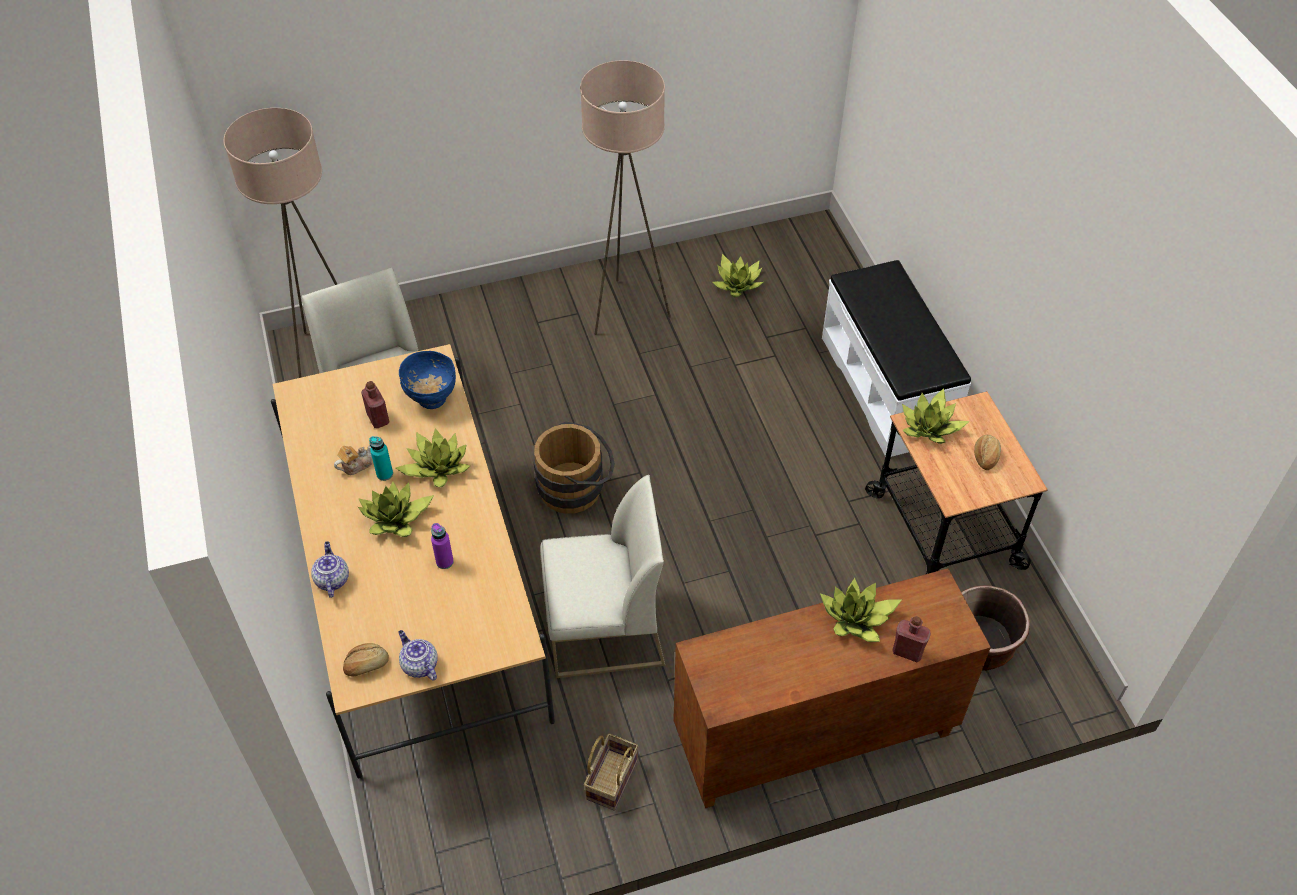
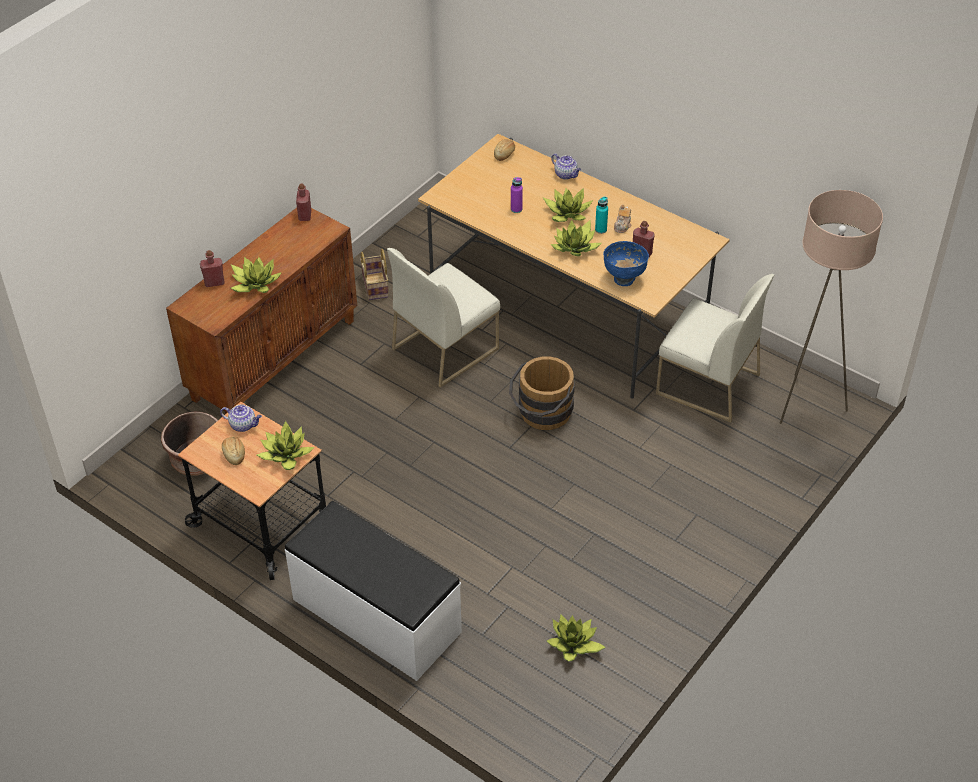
camera: 145 degrees right, 5 degrees down
teapot [398,630,438,681] -> teapot moved to [220,404,262,432]
beige floor lamp [580,60,671,335] -> none
none -> red bottle [296,184,311,221]

